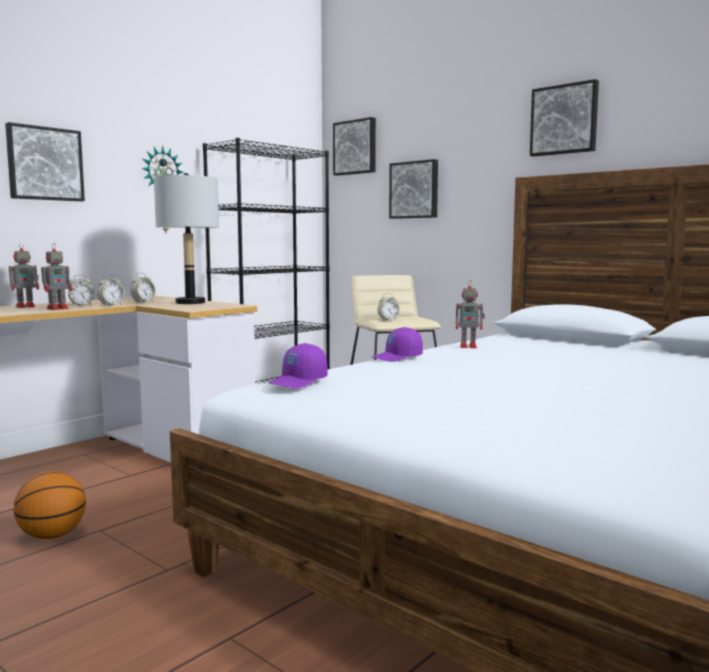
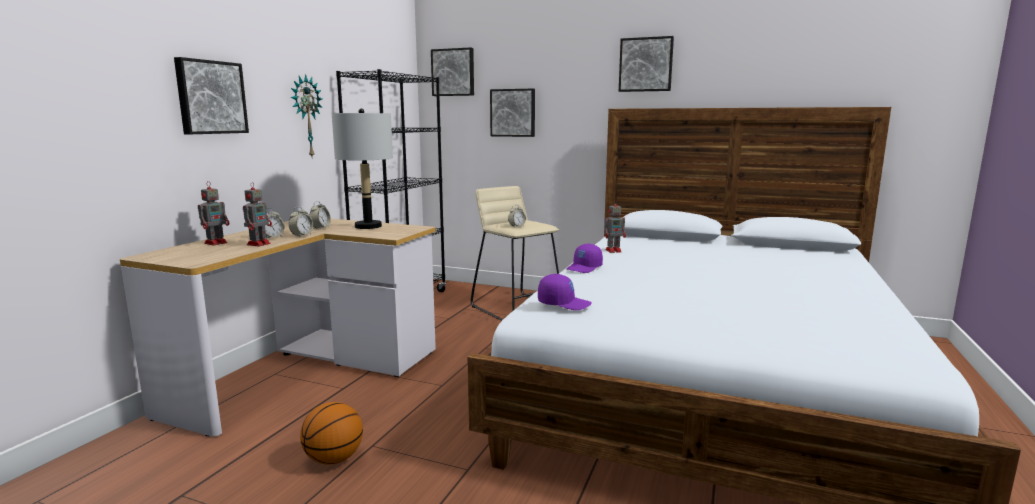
camera: 20 degrees left, 5 degrees up
purple cap [268,343,328,388] -> purple cap turned 90 degrees counterclockwise [538,274,592,310]

